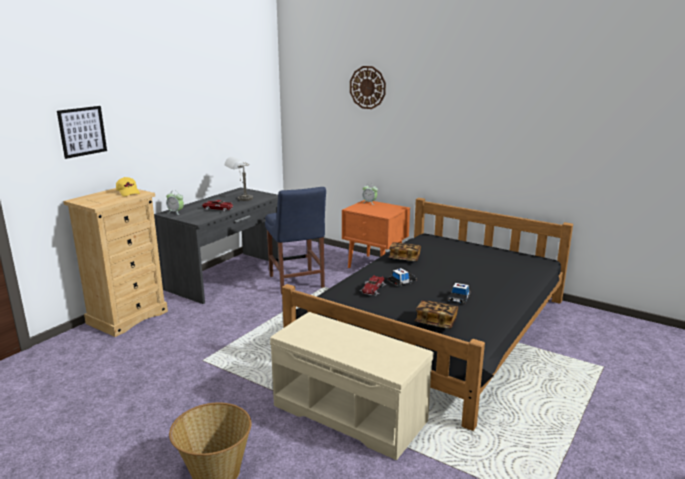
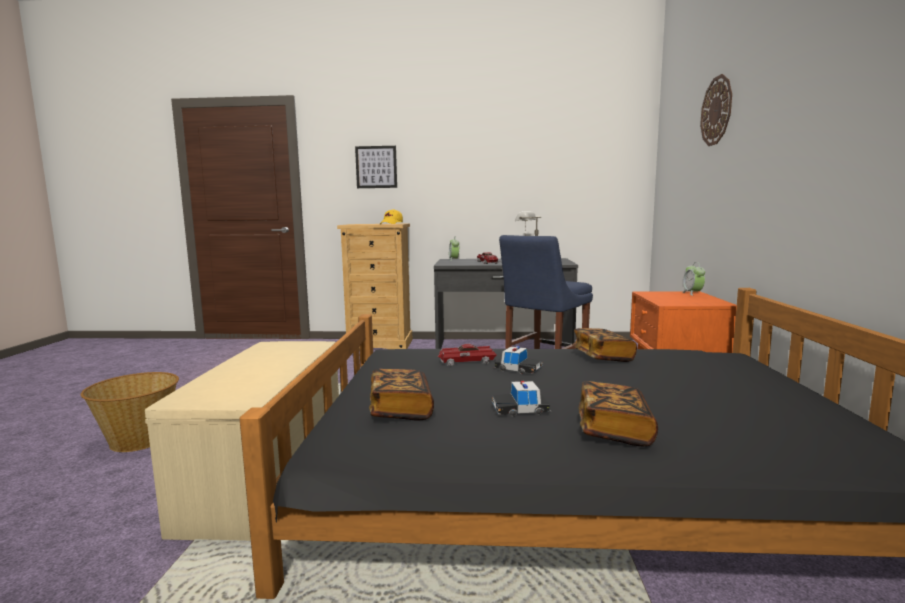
camera: 60 degrees right, 10 degrees down
none -> book [578,381,658,446]

